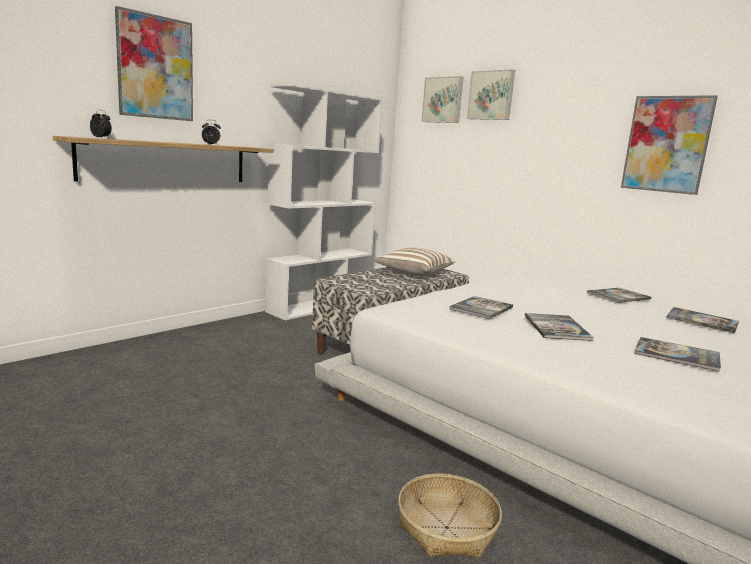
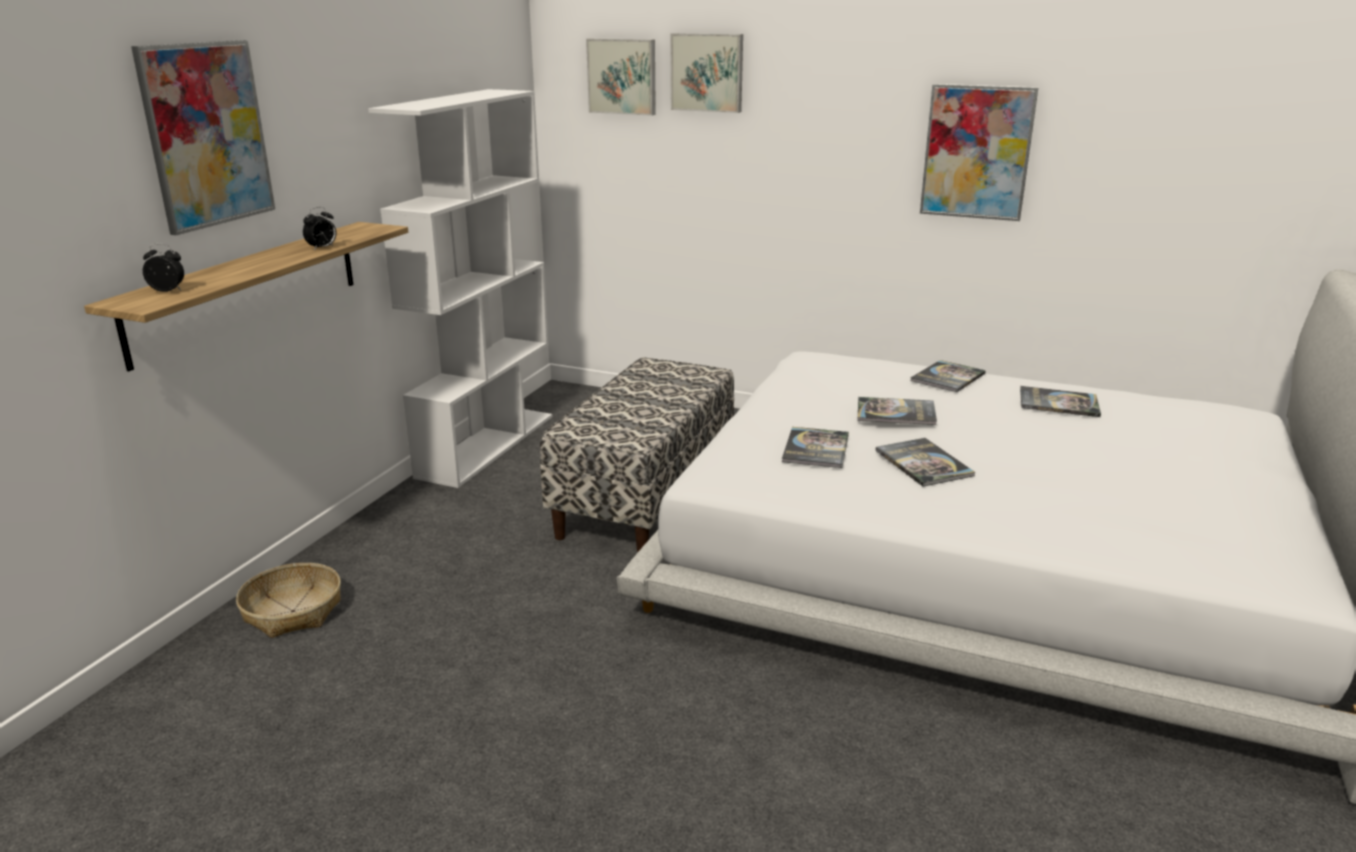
camera: 20 degrees left, 10 degrees up
pillow [374,247,455,276] -> none
basket [398,474,502,558] -> basket moved to [236,563,341,638]
book [635,337,721,372] -> book moved to [858,397,937,425]

